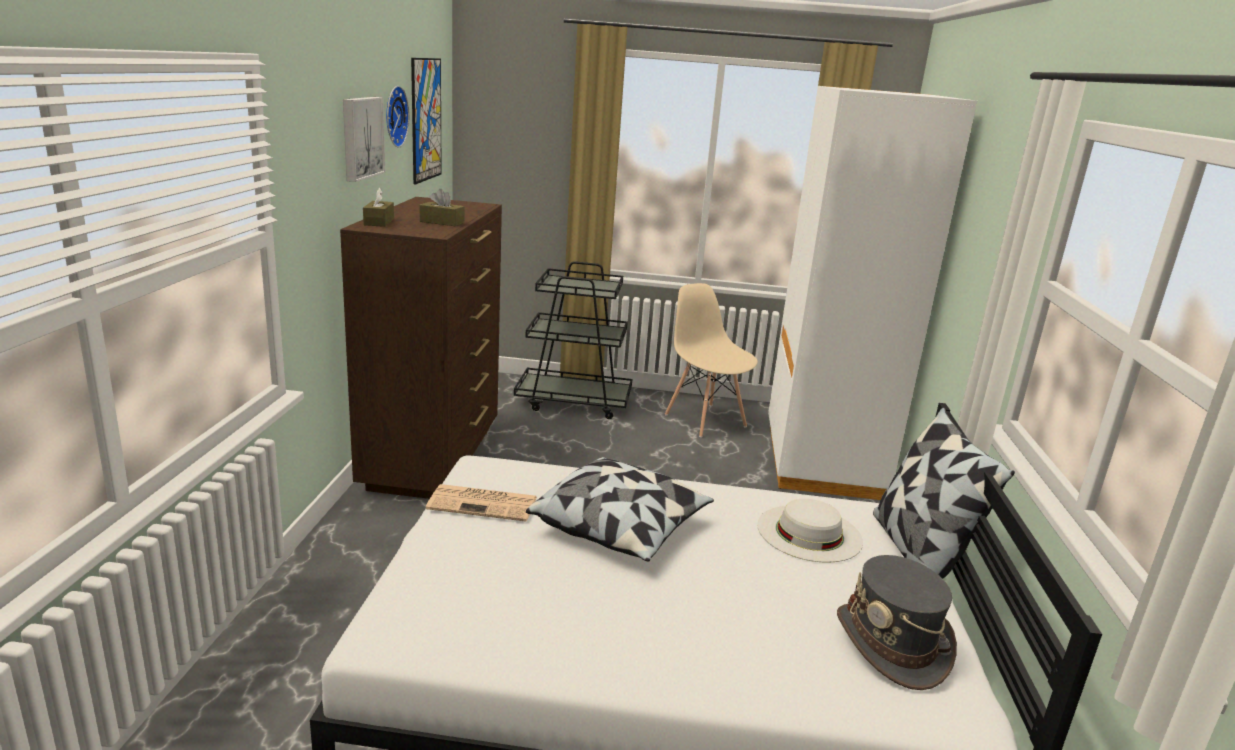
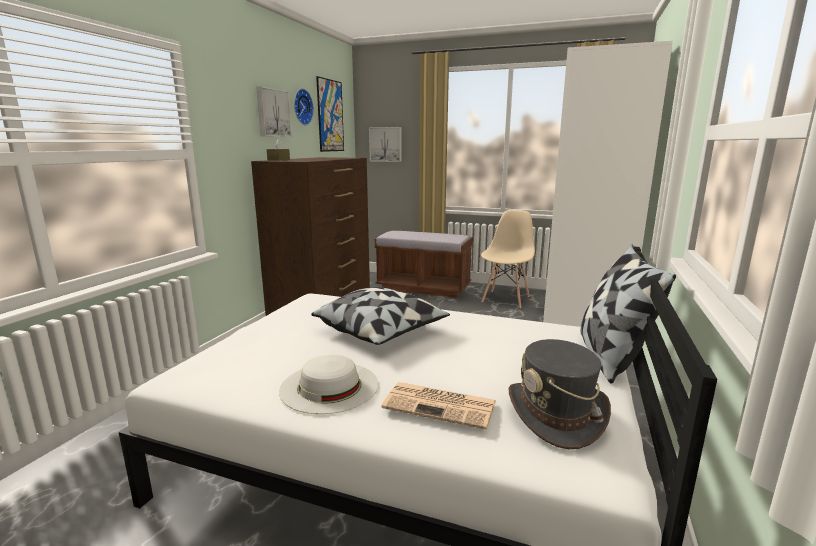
camera: 15 degrees right, 5 degrees down
brown tissue box [420,189,464,226] -> none
newspaper [426,484,537,522] -> newspaper moved to [381,382,496,430]
black cart [514,261,632,419] -> brown bench [375,231,473,298]
beige chair [665,283,758,438] -> beige chair turned 45 degrees clockwise [481,210,535,308]
white hat [757,499,863,563] -> white hat moved to [279,355,379,414]
none -> picture [369,127,402,162]

